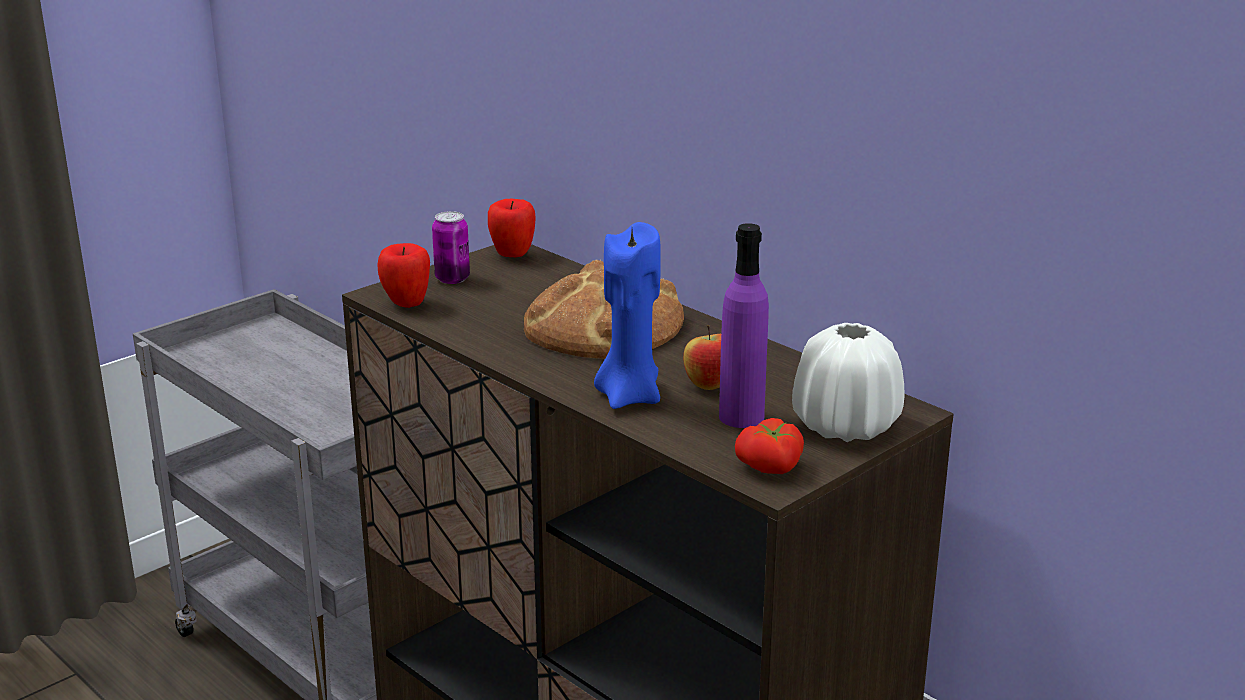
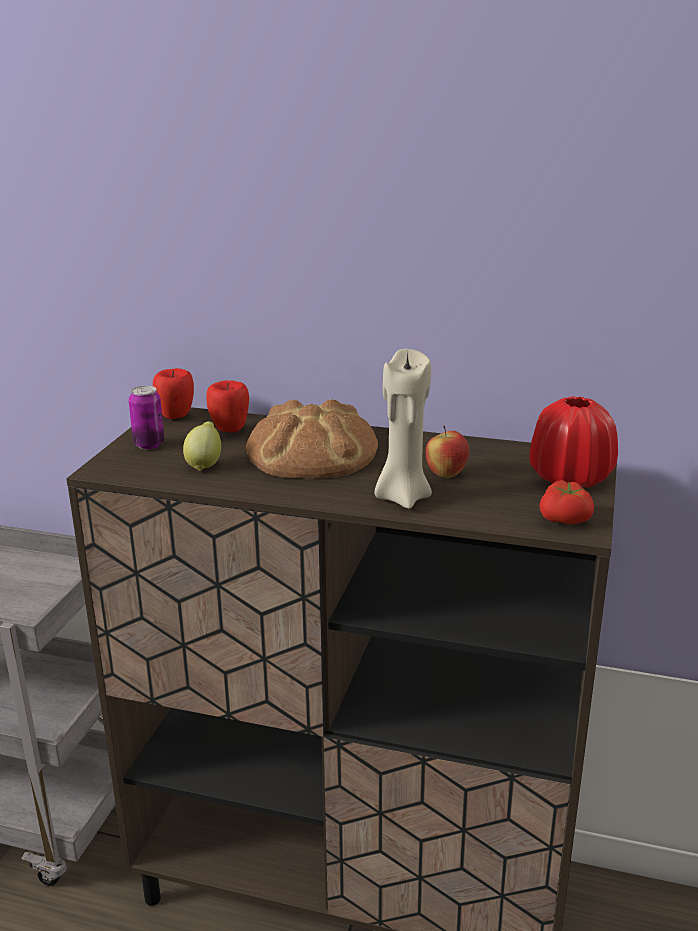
camera: 30 degrees left, 0 degrees up
apple [377,243,430,308] -> apple moved to [207,380,249,432]
blue candle [594,222,661,409] -> beige candle [374,349,432,509]
purple bottle [719,223,769,428] -> none
white vase [792,323,905,442] -> red vase [529,396,618,488]
none -> lemon [183,421,221,471]

